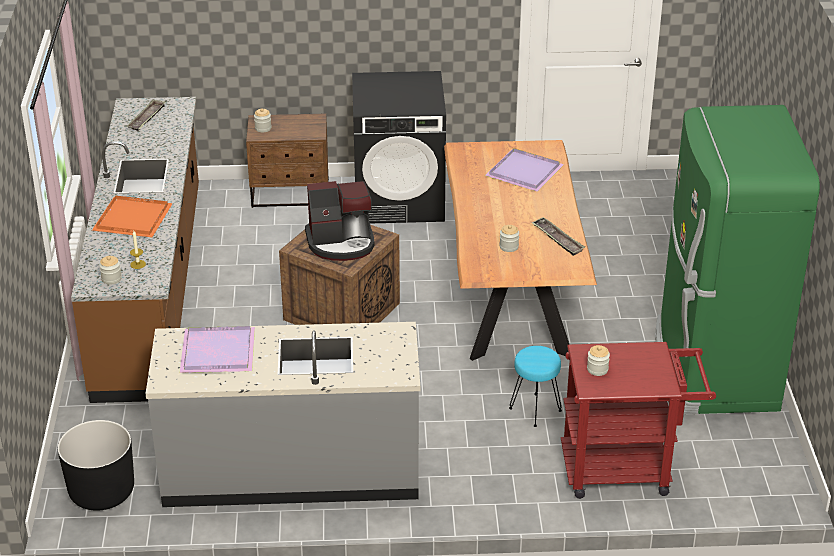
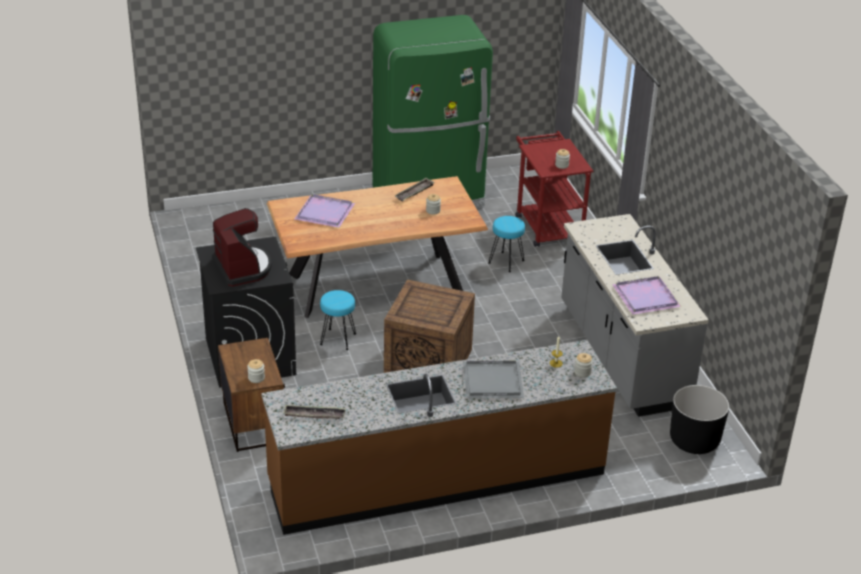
camera: 105 degrees left, 0 degrees up
orange tray [92,196,173,237] -> grey tray [463,361,524,398]
coffee machine [305,181,375,261] -> coffee machine moved to [212,208,272,287]
none -> turquoise stool [320,290,356,350]

